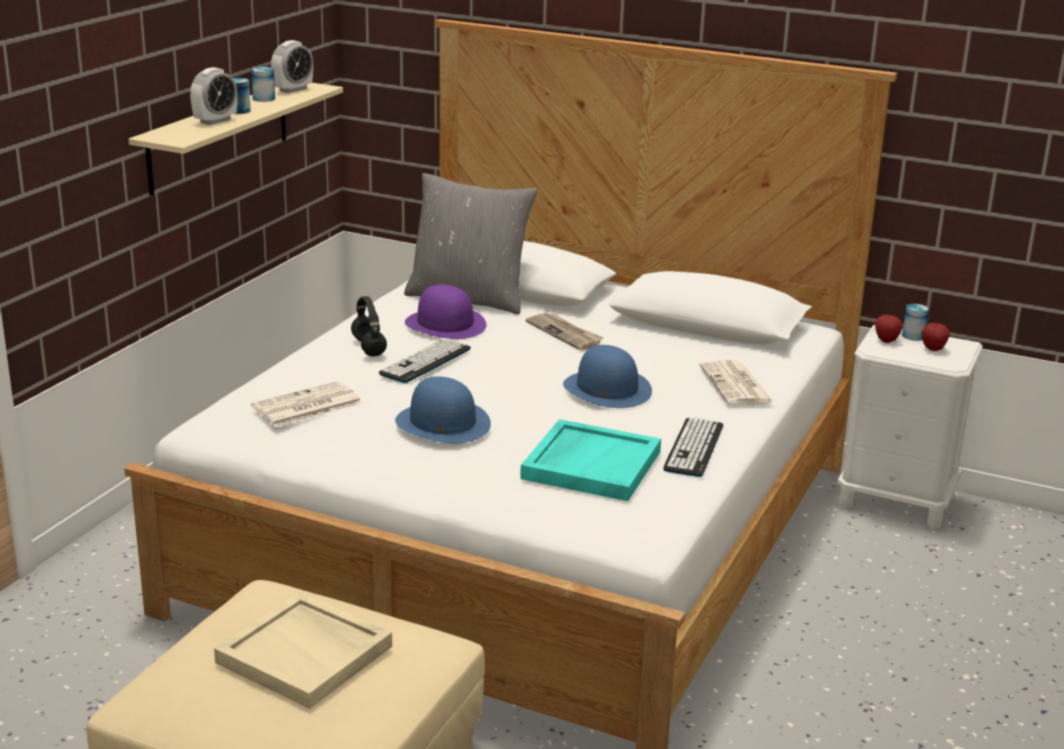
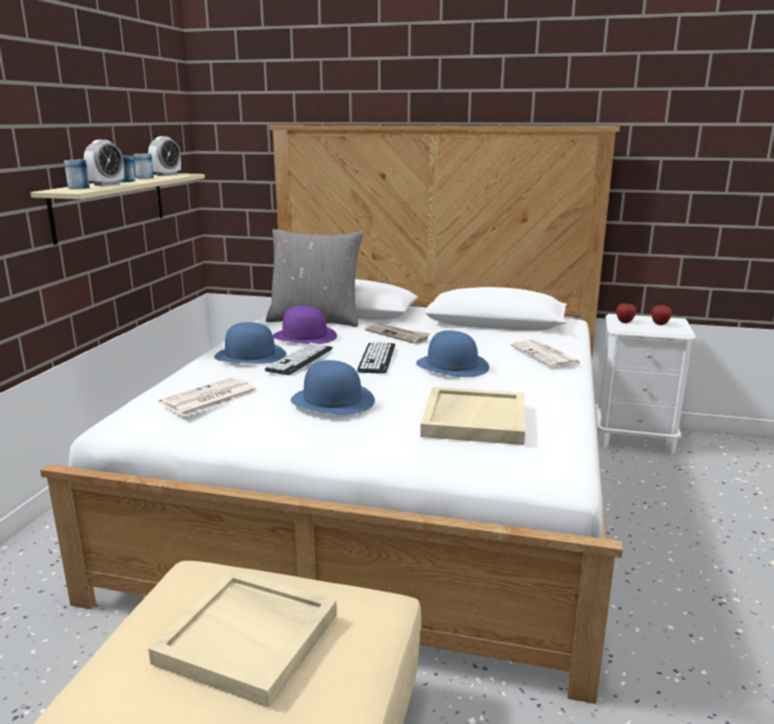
camera: 10 degrees left, 5 degrees down
black headphones [351,296,387,357] -> blue hat [214,322,286,364]
turquoise tray [520,419,661,501] -> beige tray [420,387,525,445]
keyboard [663,417,723,477] -> keyboard moved to [357,342,395,374]
can [902,304,930,341] -> can moved to [64,160,90,189]

